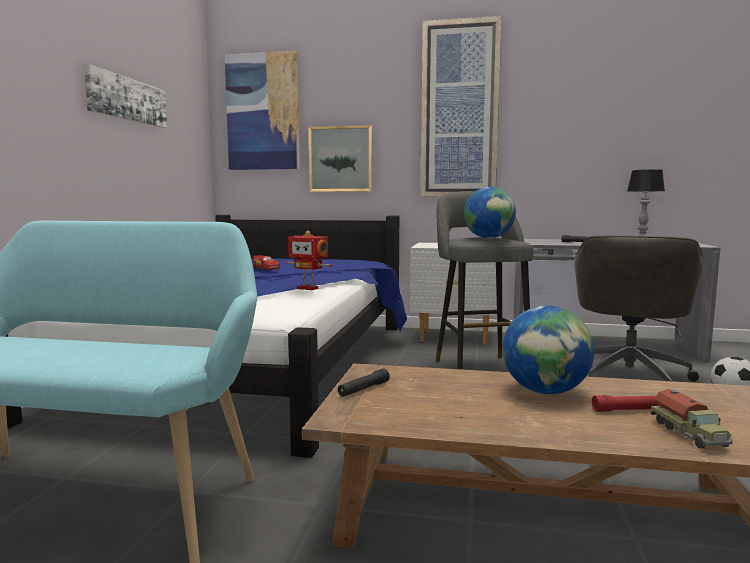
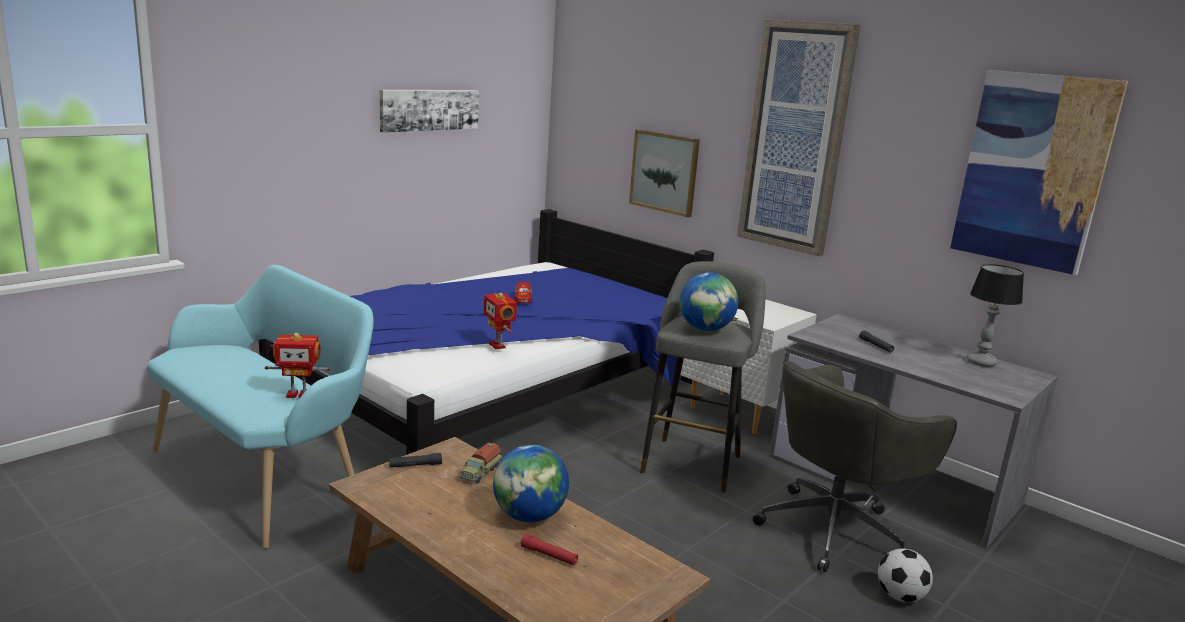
camera: 30 degrees right, 10 degrees up
picture [225,51,300,170] -> picture moved to [950,70,1128,275]
toy truck [651,389,733,448] -> toy truck moved to [460,443,503,484]
none -> toy robot [265,333,331,398]

